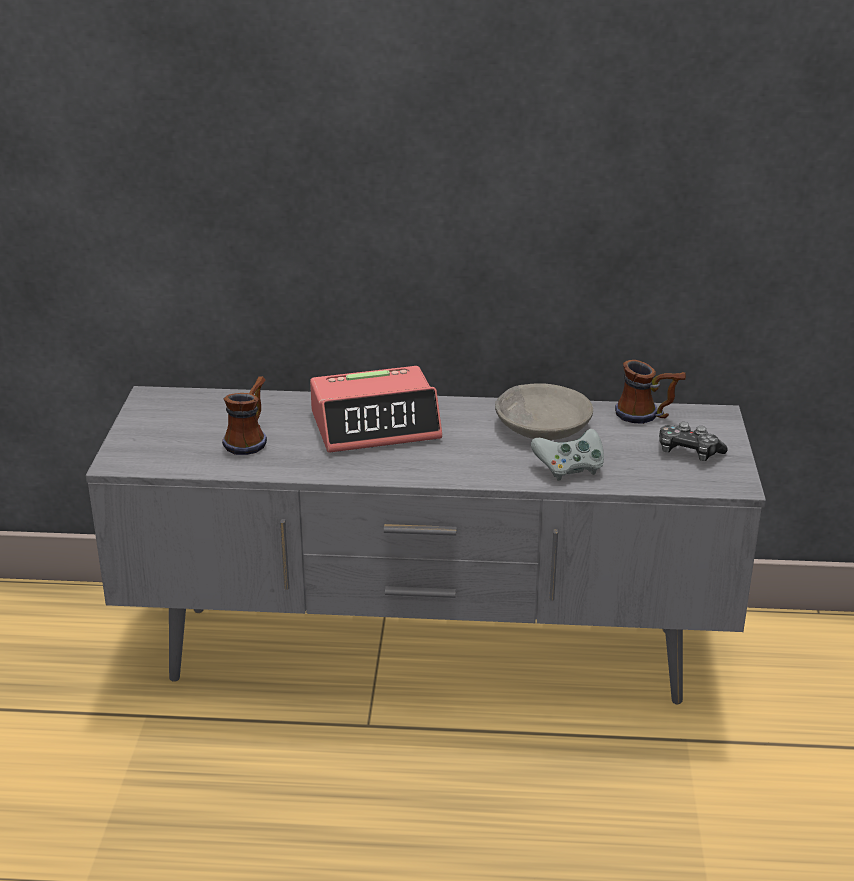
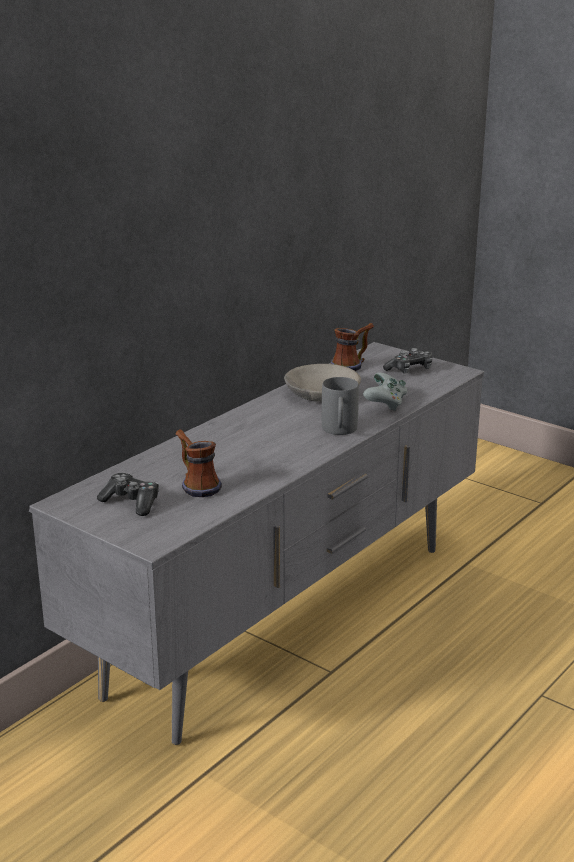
camera: 55 degrees left, 5 degrees down
alarm clock [310,366,442,453] -> none
none -> game controller [97,473,159,516]
none -> grey mug [322,377,359,435]

